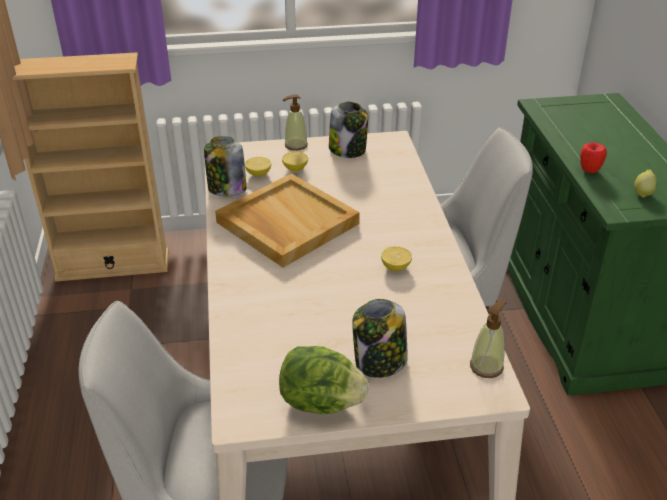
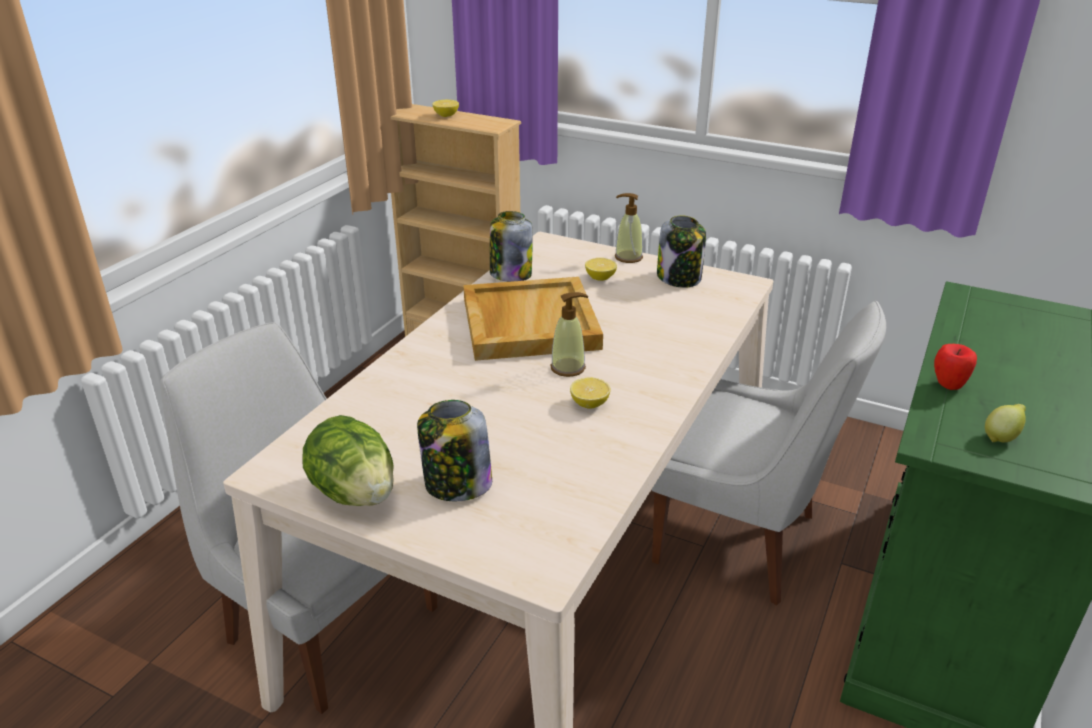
camera: 35 degrees right, 5 degrees down
lemon [245,157,271,177] -> lemon moved to [433,100,459,117]
soap dispenser [470,300,507,378] -> soap dispenser moved to [551,292,588,377]

